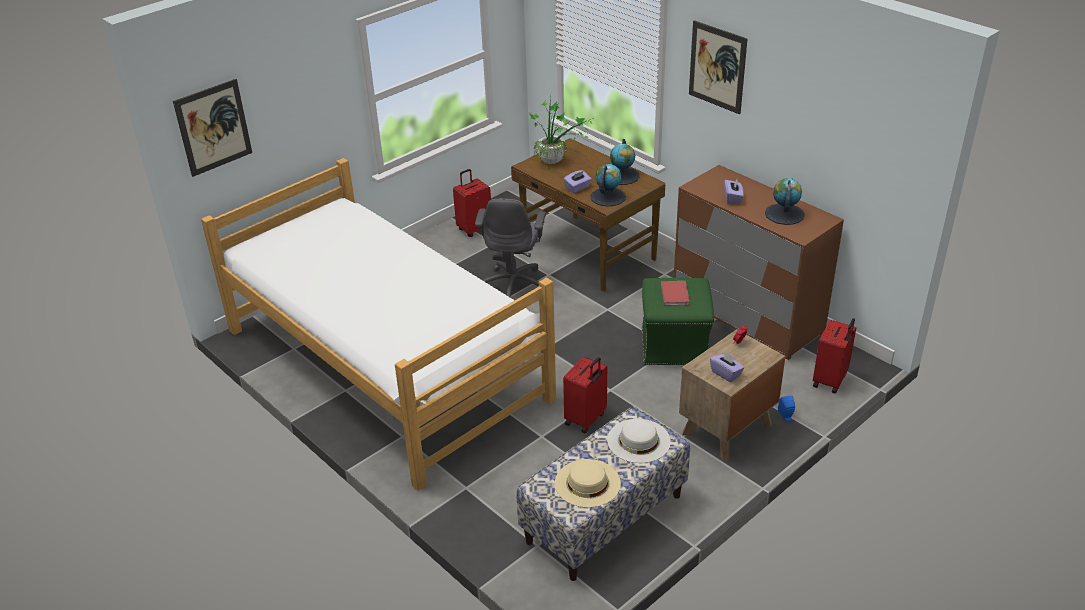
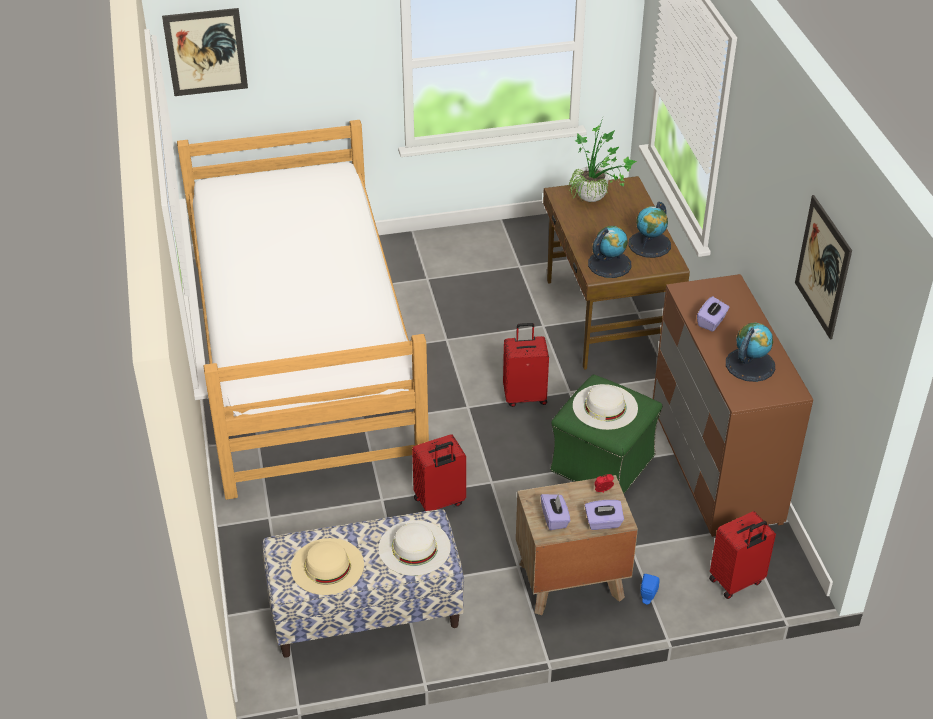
camera: 30 degrees right, 5 degrees up
red suitcase [453,169,491,237] -> red suitcase moved to [503,323,549,407]
grey office chair [475,199,546,298] -> none
purple tissue box [564,170,591,193] -> purple tissue box moved to [585,500,624,530]
red book [660,280,690,306] -> white hat [573,384,638,430]
picture [689,20,747,114] -> picture moved to [795,195,852,339]

